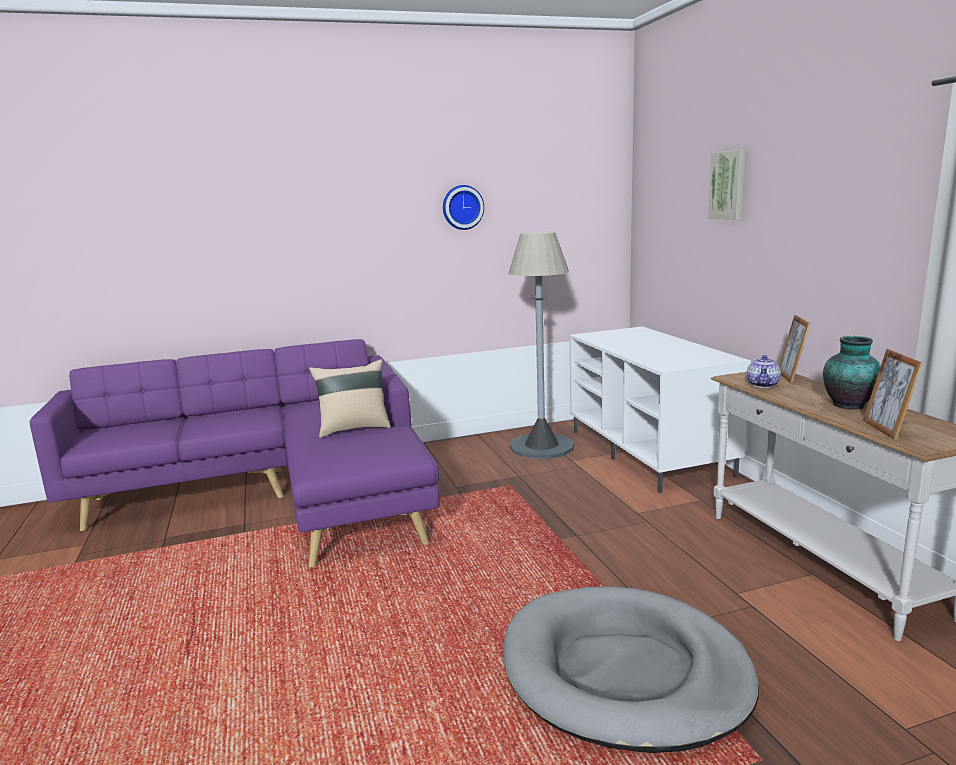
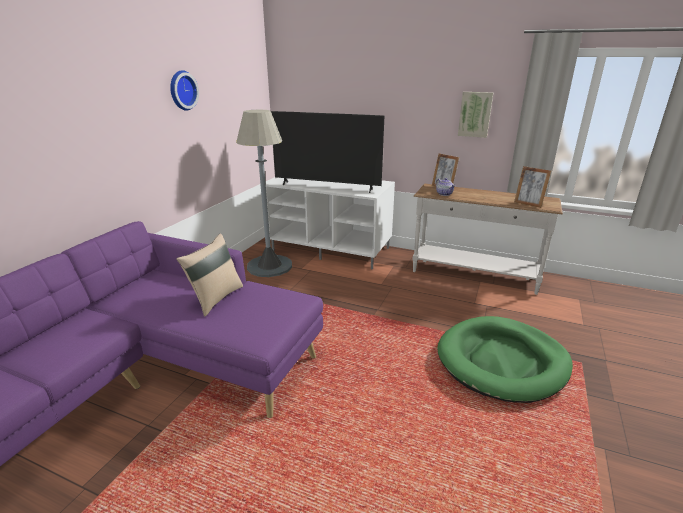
camera: 50 degrees left, 10 degrees up
grey dog bed [503,587,759,753] -> green dog bed [437,316,573,403]
picture [708,150,746,219] -> picture moved to [458,92,493,138]
vase [823,336,881,409] -> none
none -> television [271,111,384,193]

